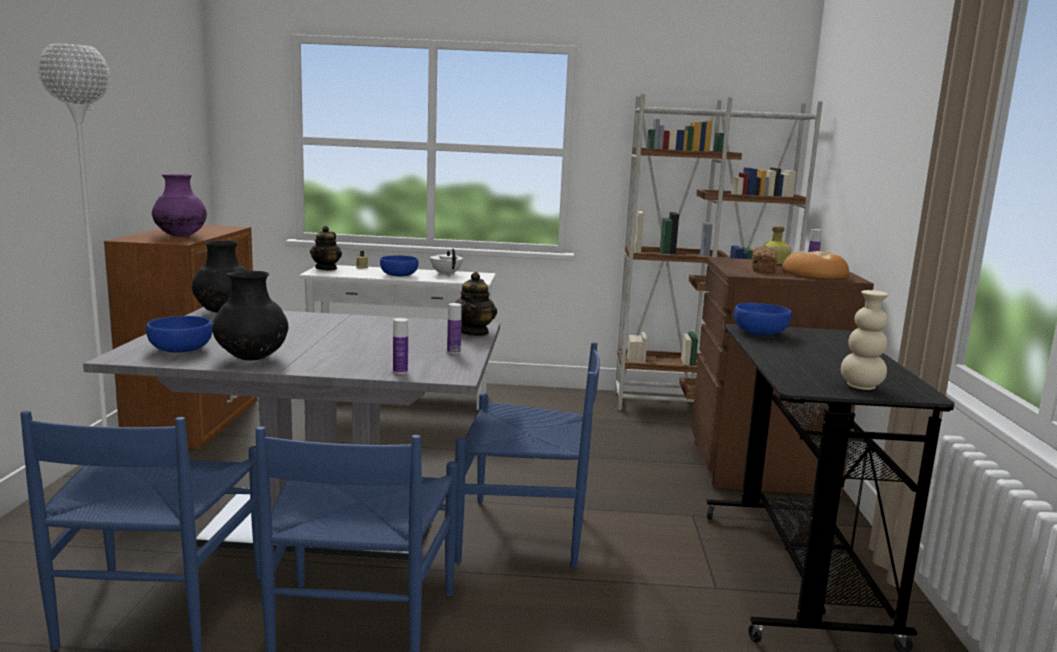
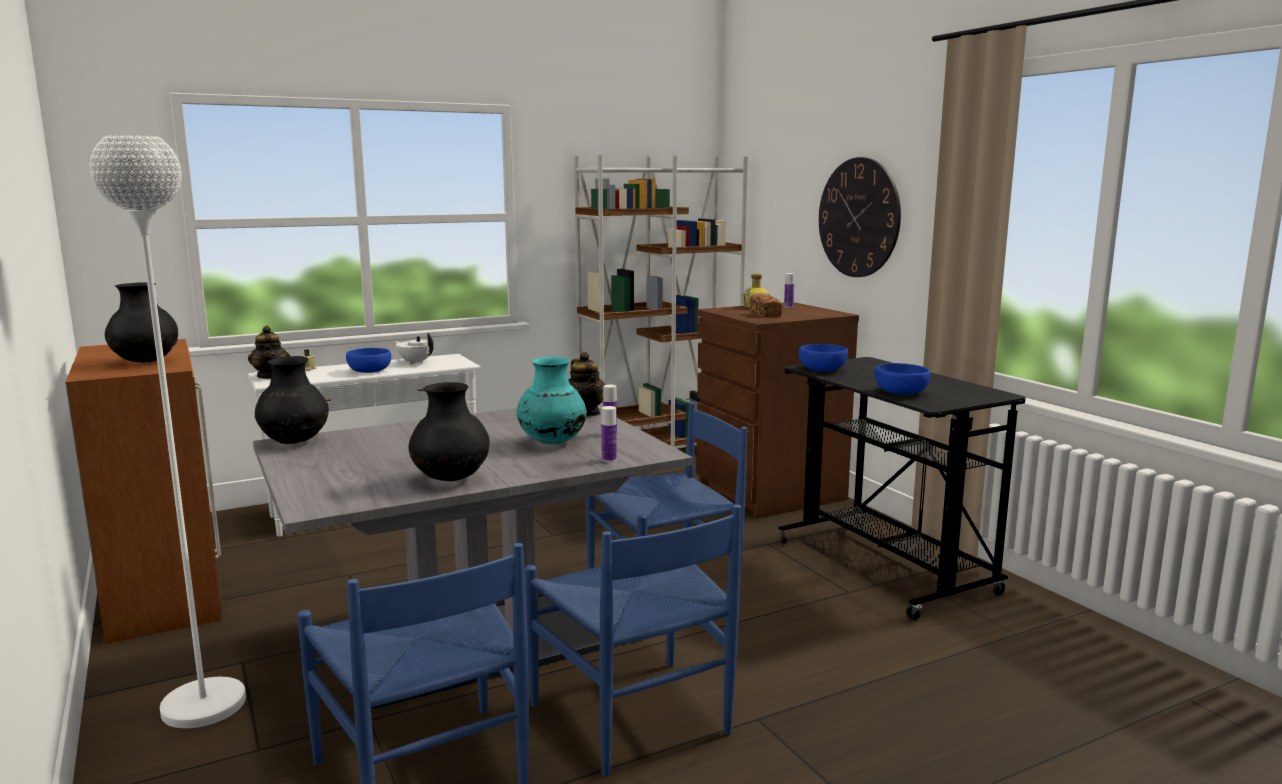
camera: 30 degrees left, 0 degrees up
blue bowl [146,316,212,353] -> blue bowl moved to [875,363,931,395]
purple vase [152,174,207,237] -> black vase [105,282,178,363]
bread [782,251,849,279] -> none
beige vase [841,290,889,390] -> none
none -> turquoise vase [516,356,587,445]
none -> wall clock [819,157,901,277]

